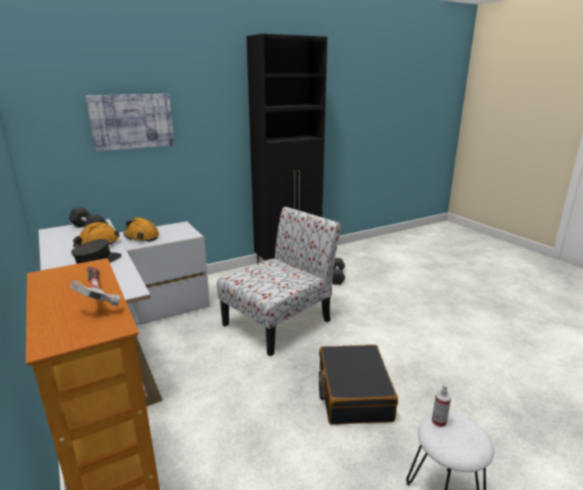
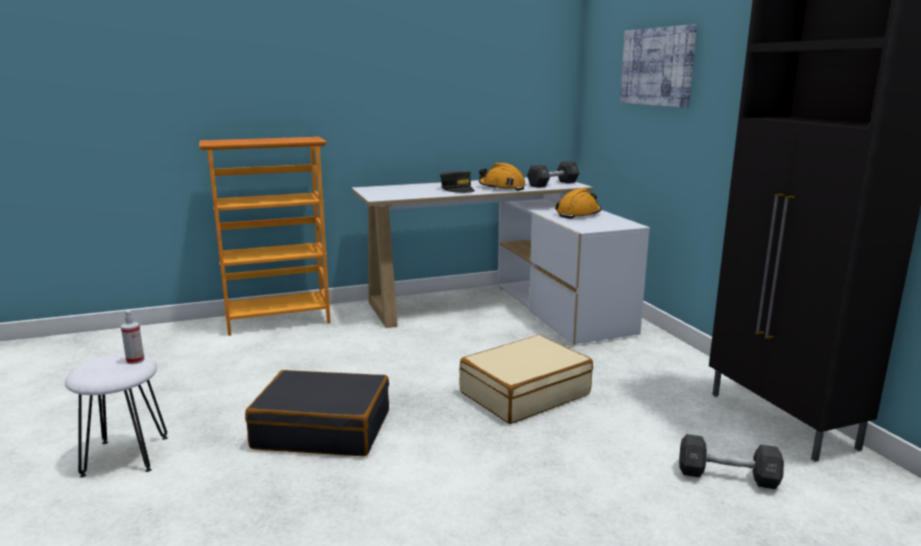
camera: 100 degrees right, 5 degrees down
hammer [69,267,121,306] -> none
chair [217,207,341,356] -> beige suitcase [460,335,593,424]

